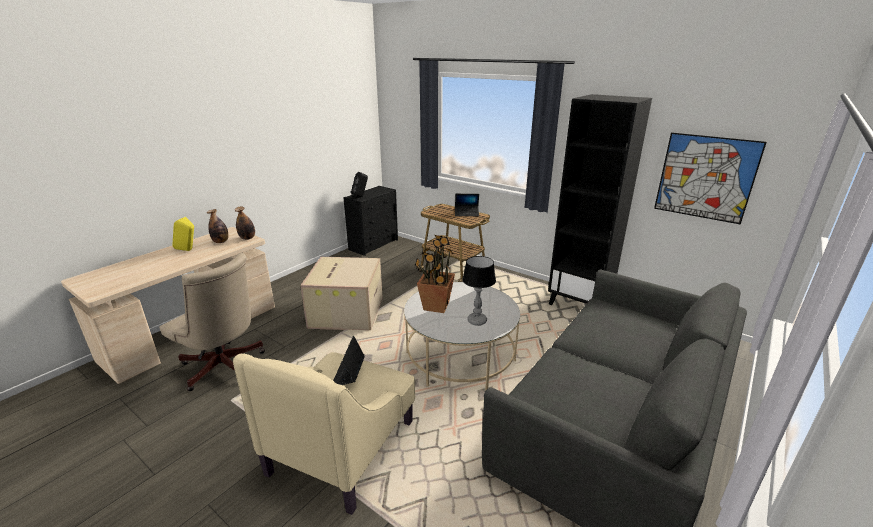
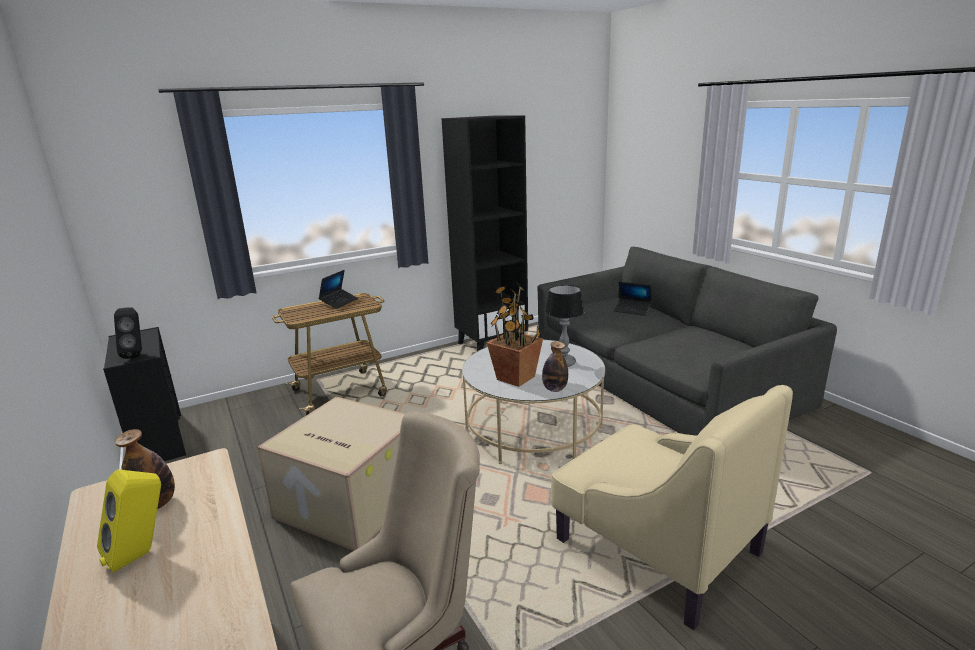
camera: 65 degrees left, 5 degrees down
bottle [235,206,255,240] -> bottle moved to [542,341,568,392]
laptop [333,336,365,385] -> laptop moved to [614,282,652,316]
picture [654,132,767,225] -> none

